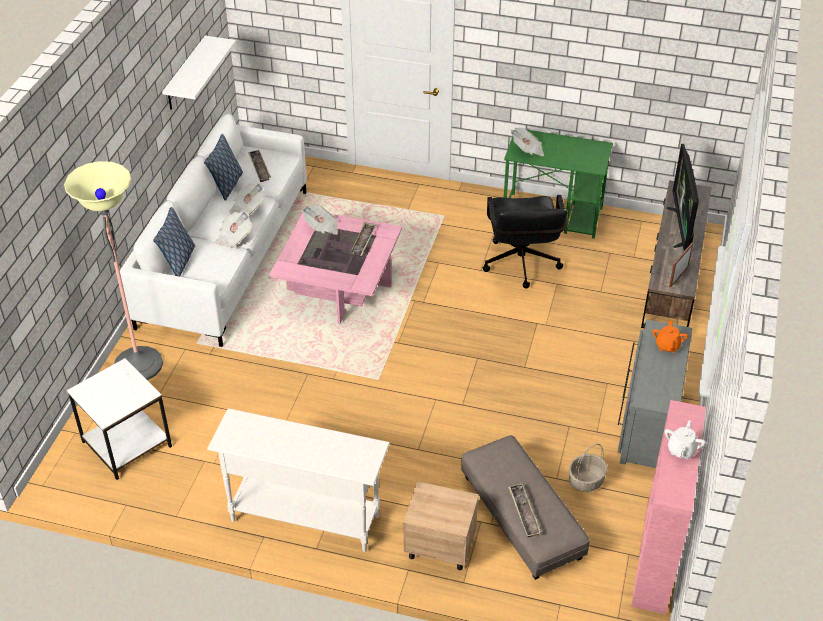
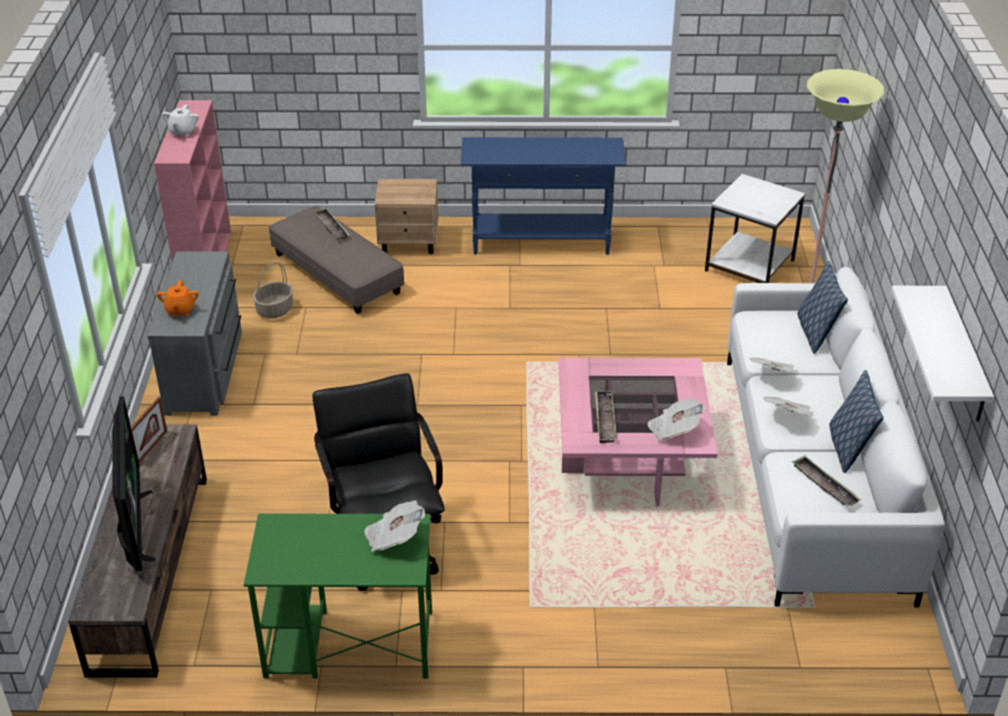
camera: 165 degrees right, 5 degrees down
white console table [207,408,390,552] -> blue console table [461,137,626,255]

